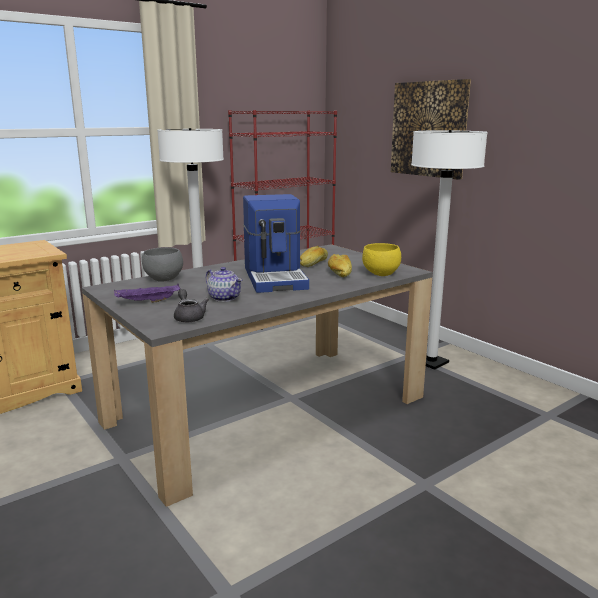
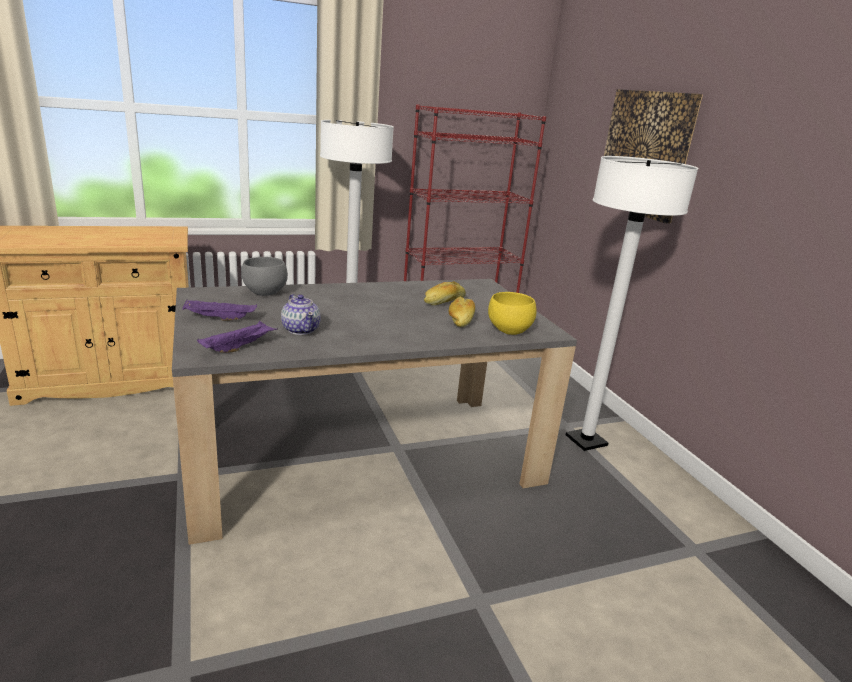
camera: 15 degrees right, 5 degrees up
grey teapot [174,289,209,322] -> purple tray [197,321,278,353]
coffee machine [243,194,309,293] -> none

